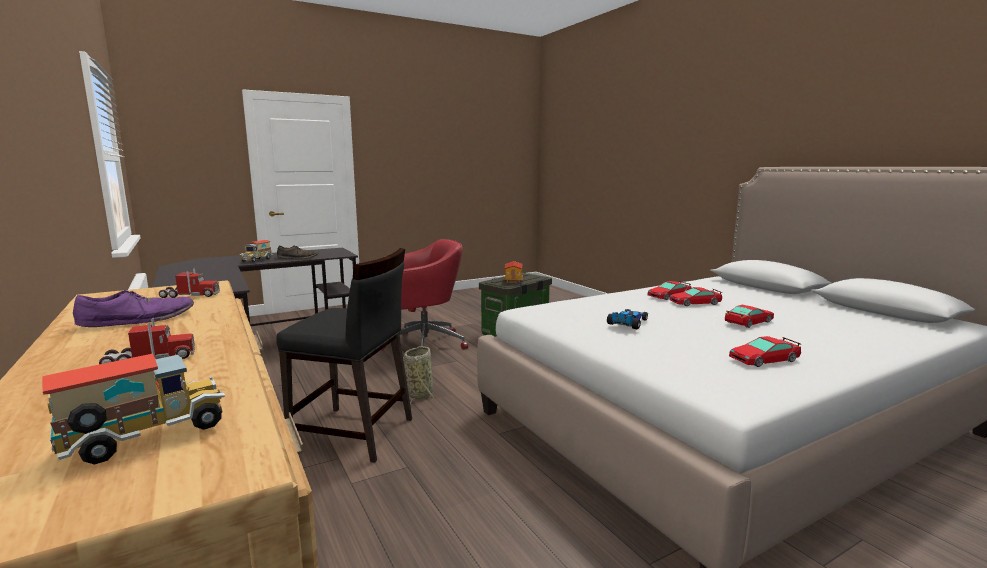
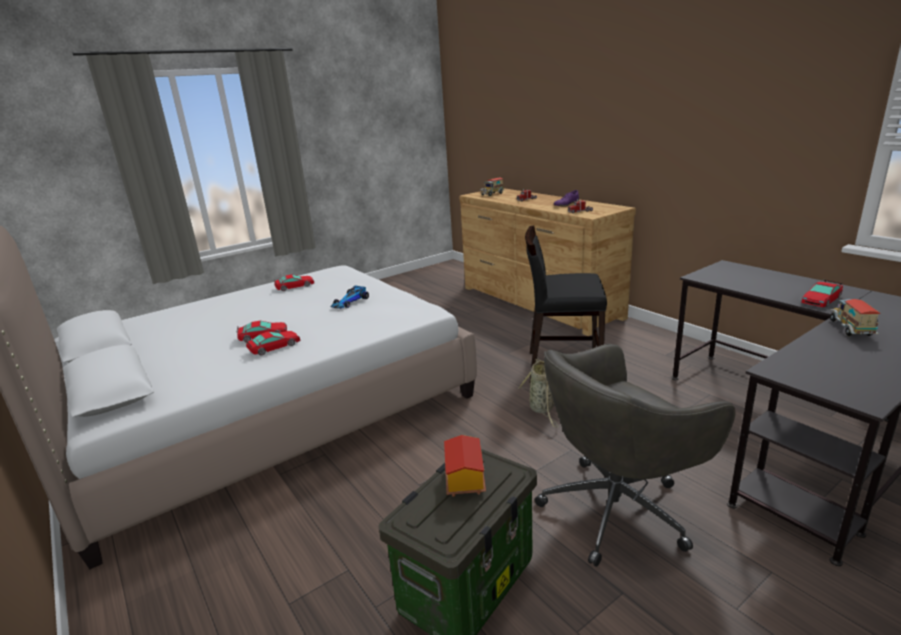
camera: 175 degrees right, 10 degrees up
brown shoe [277,246,318,259] -> none
red office chair [381,239,468,350] -> grey office chair [535,344,736,567]
toy car [725,305,774,328] -> toy car moved to [801,280,843,307]

